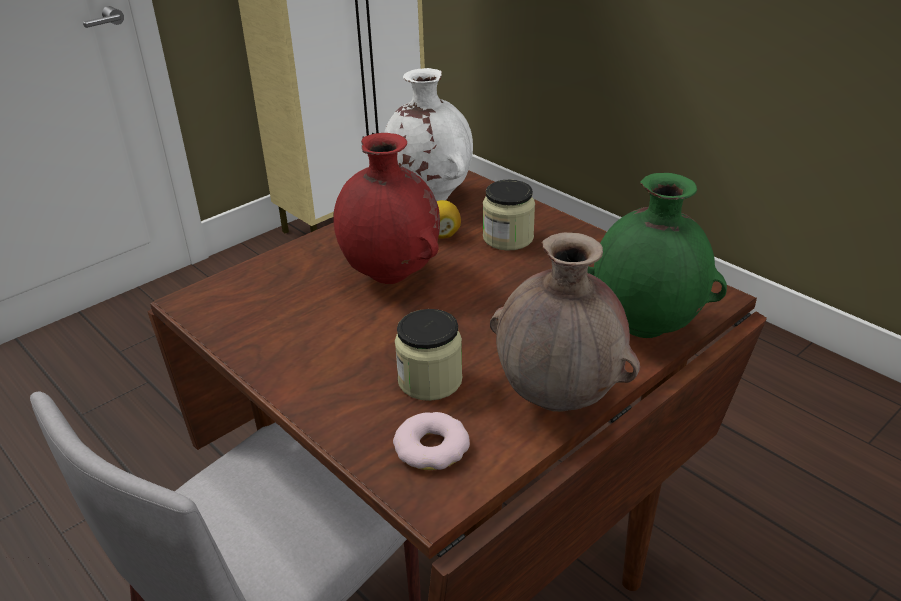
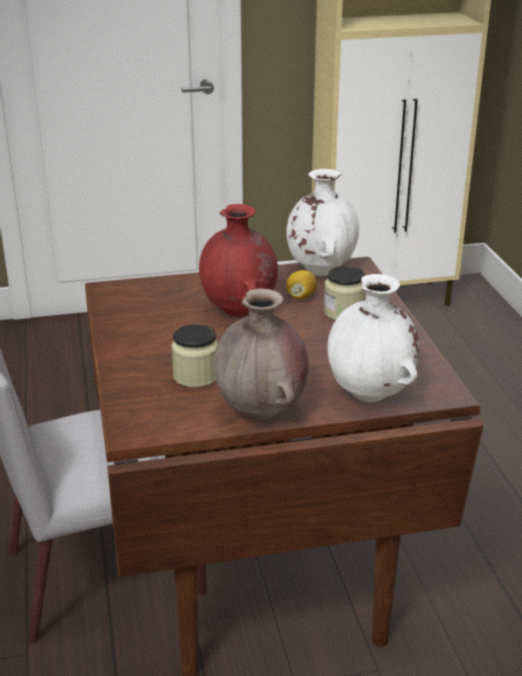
camera: 30 degrees right, 5 degrees down
donut [393,412,470,470] -> none
green vase [587,173,727,338] -> white vase [327,274,420,403]

